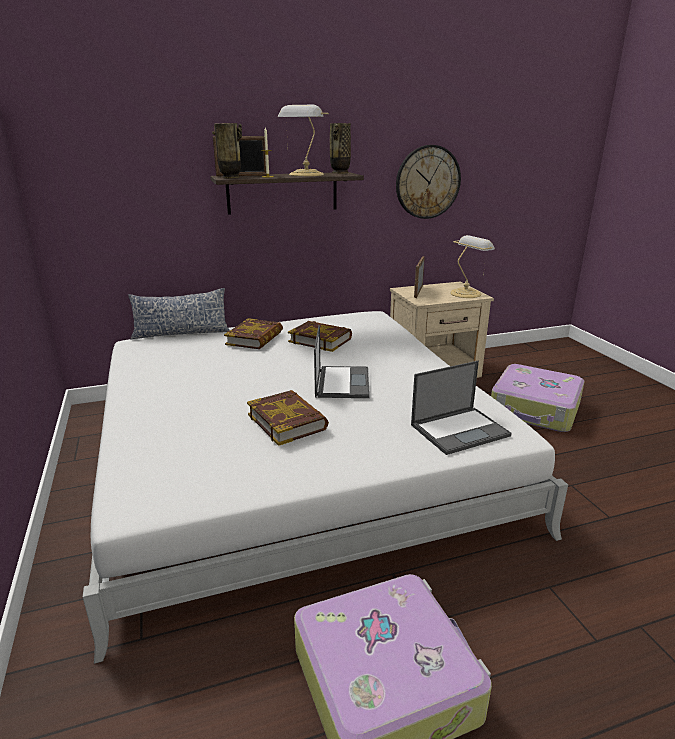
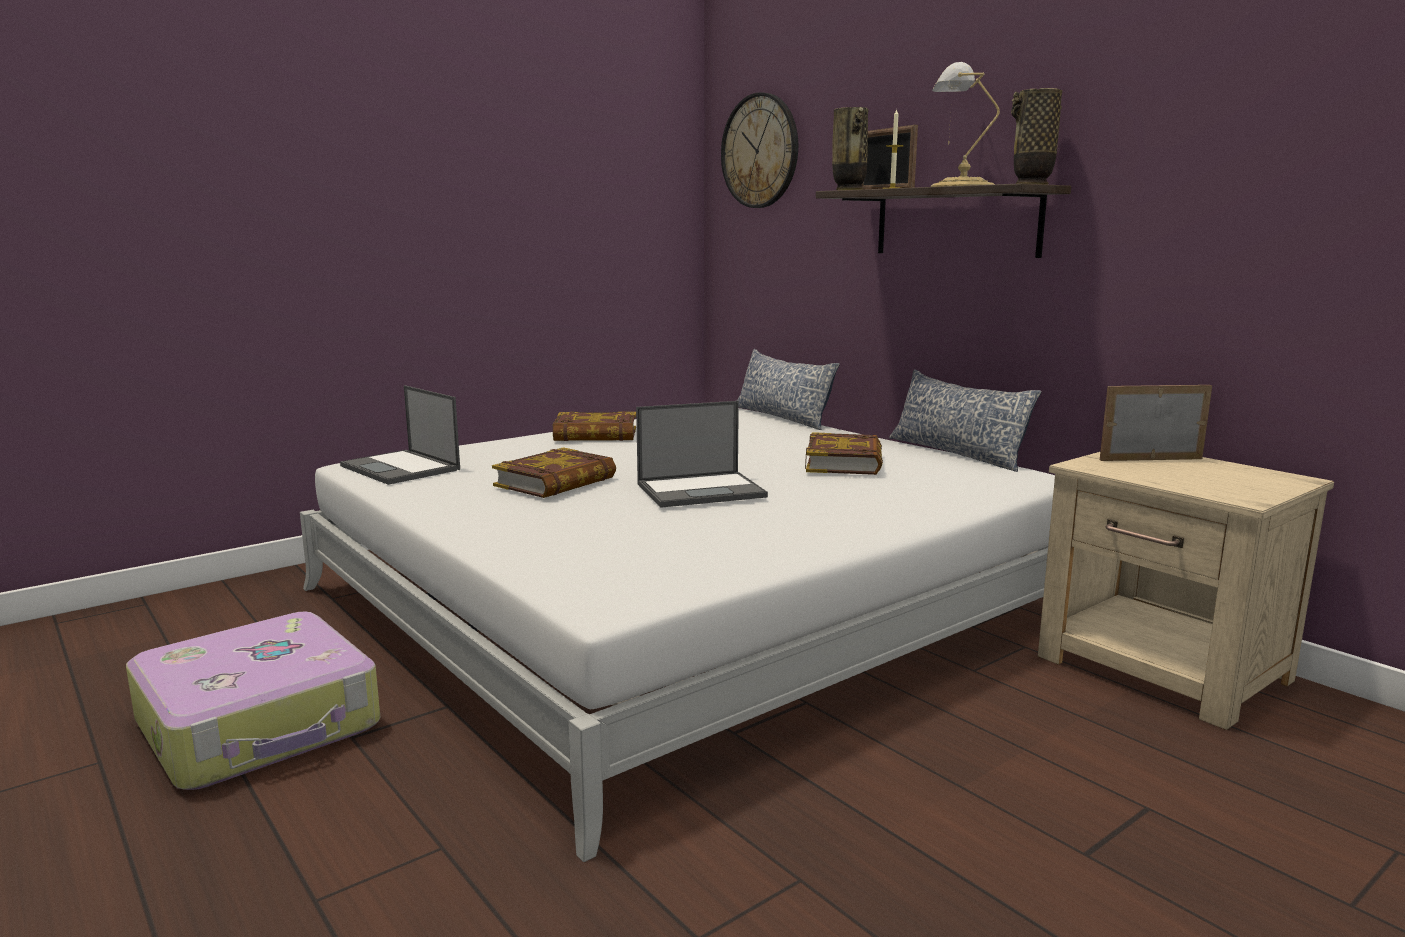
camera: 70 degrees right, 10 degrees down
book [224,318,283,349] -> book moved to [553,411,636,441]
wall clock [396,145,461,219] -> wall clock moved to [721,92,798,208]
laptop [411,361,512,455] -> laptop moved to [340,385,460,485]
table lamp [450,235,495,298] -> none
suitcase [491,364,585,432] -> none
none -> pillow [889,369,1042,472]

